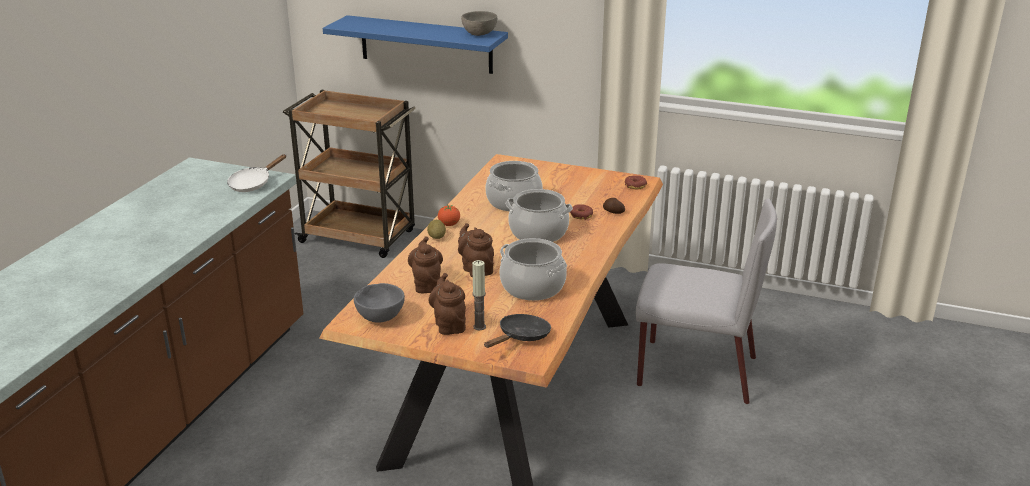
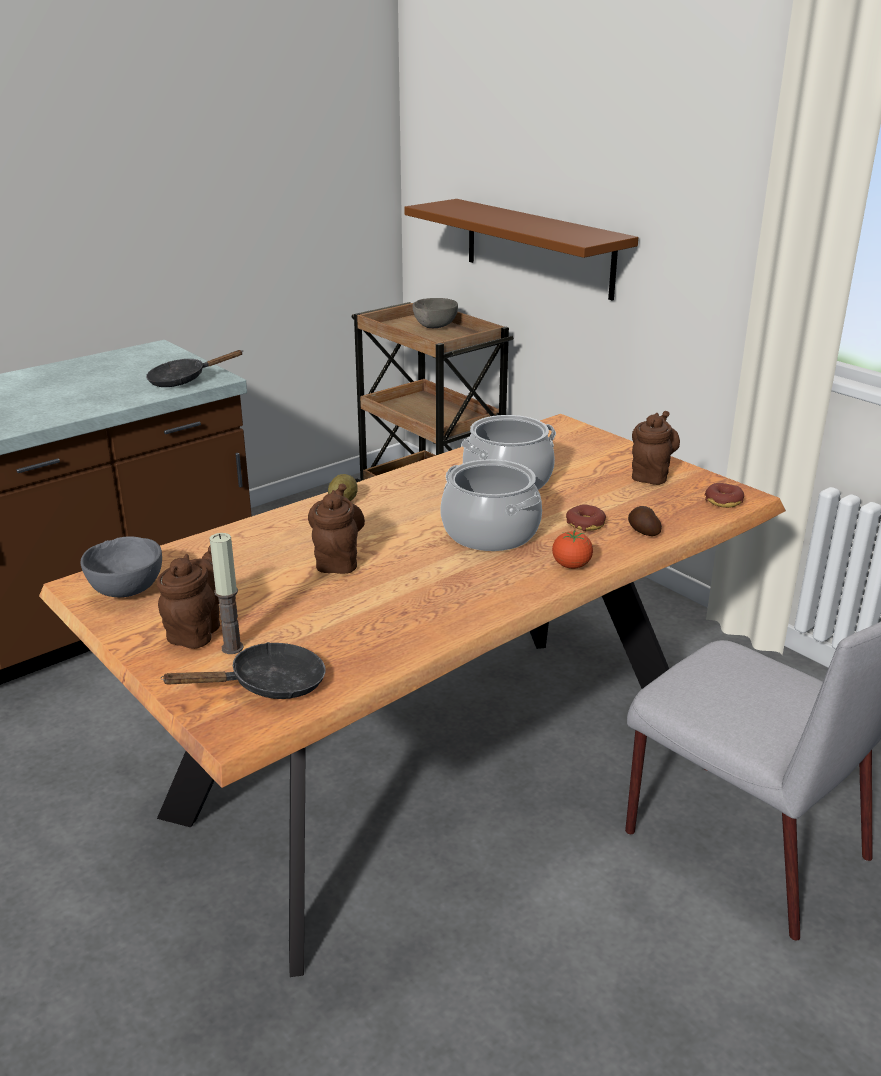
camera: 30 degrees right, 0 degrees up
white frying pan [227,154,286,192] -> black frying pan [146,350,243,387]
blue shelf [323,15,508,74] -> brown shelf [404,199,638,301]
brown teapot [408,236,443,293] -> brown teapot moved to [632,411,680,485]
tomato [438,205,460,226] -> tomato moved to [552,530,593,569]
grey bowl [461,11,497,36] -> grey bowl moved to [413,298,458,328]
cooking pot [500,238,567,301] -> none

